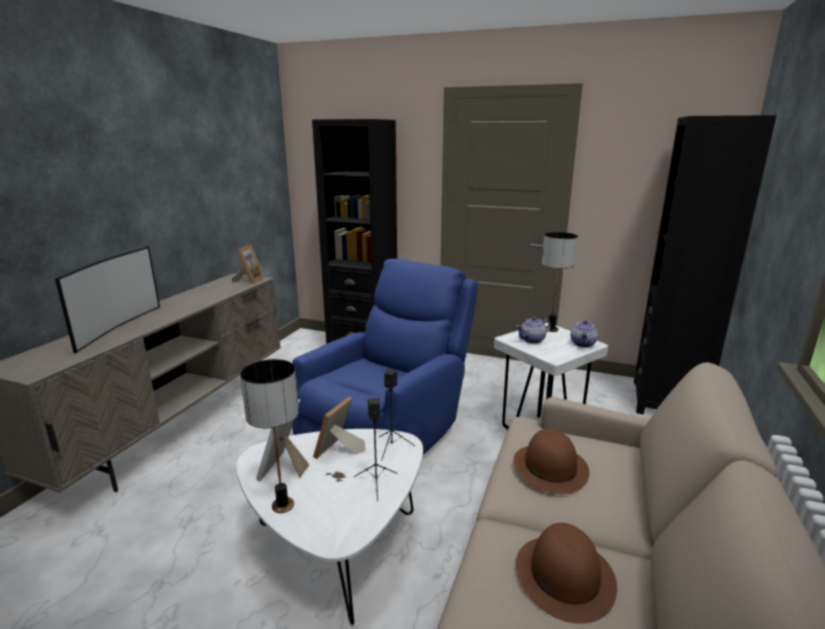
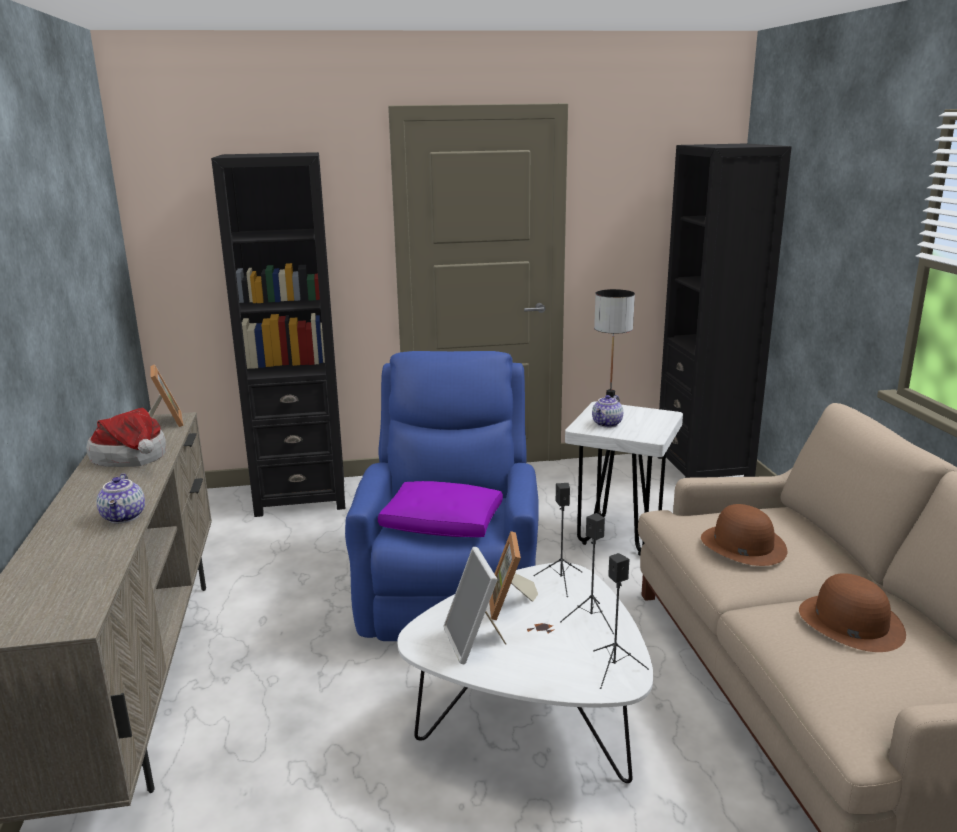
camera: 30 degrees left, 0 degrees up
television [55,247,160,353] -> none
table lamp [240,359,299,513] -> none
teapot [570,319,598,348] -> teapot moved to [97,473,145,523]
none -> hat [86,408,166,467]
none -> purple pillow [378,481,503,537]
none -> black speaker [593,553,649,689]

